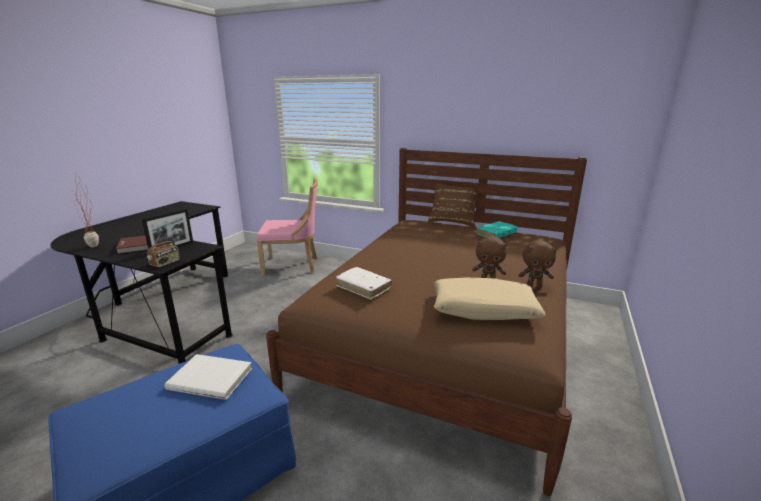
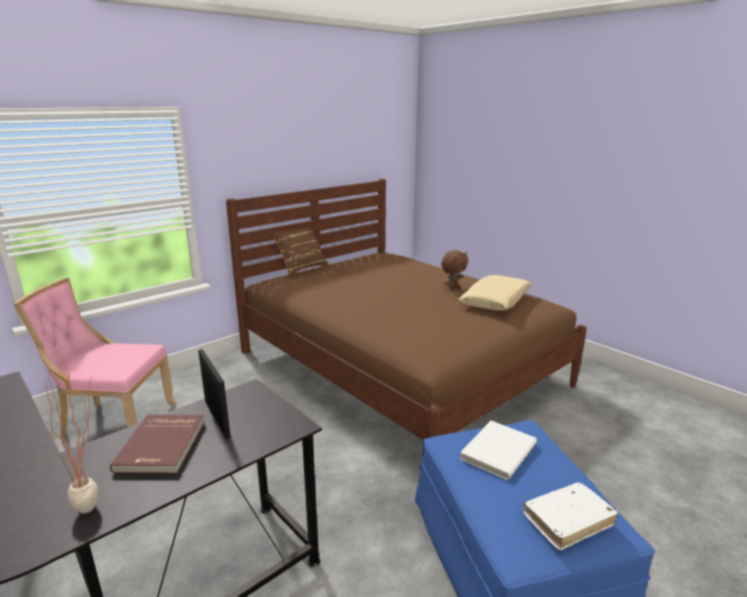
camera: 65 degrees left, 0 degrees up
radio [147,233,180,267] -> none
pink chair [256,179,318,276] -> pink chair turned 105 degrees counterclockwise [13,278,176,438]
white book [336,267,392,300] -> white book moved to [523,482,618,550]
turquoise book [477,221,518,238] -> none
brown plush toy [518,240,557,288] -> none

